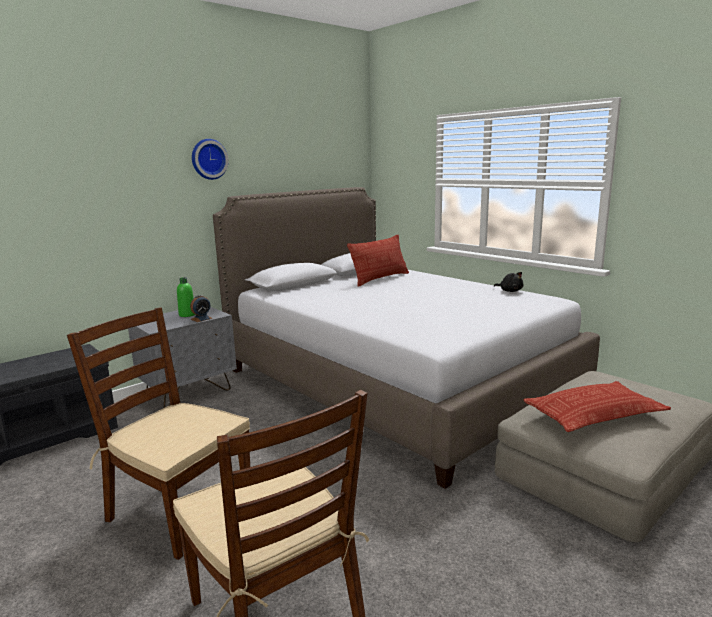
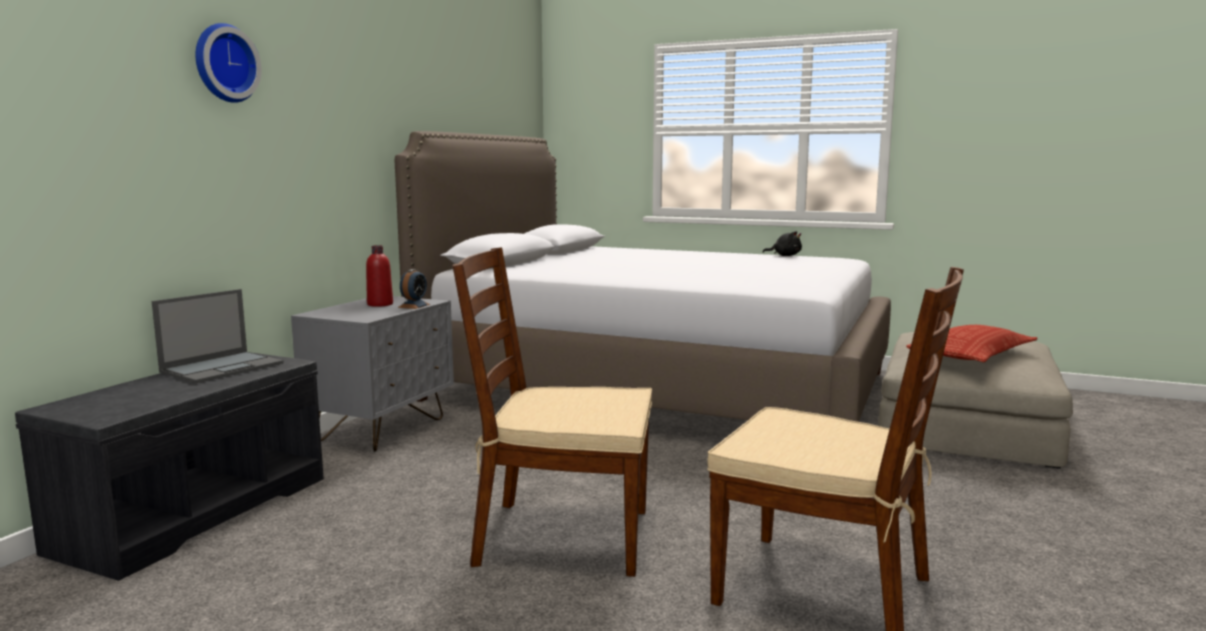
camera: 25 degrees left, 5 degrees down
green bottle [177,277,195,317] -> red bottle [366,245,393,307]
wall clock [192,139,228,180] -> wall clock moved to [195,23,262,103]
pillow [347,235,409,287] -> none
none -> laptop [152,289,284,383]

